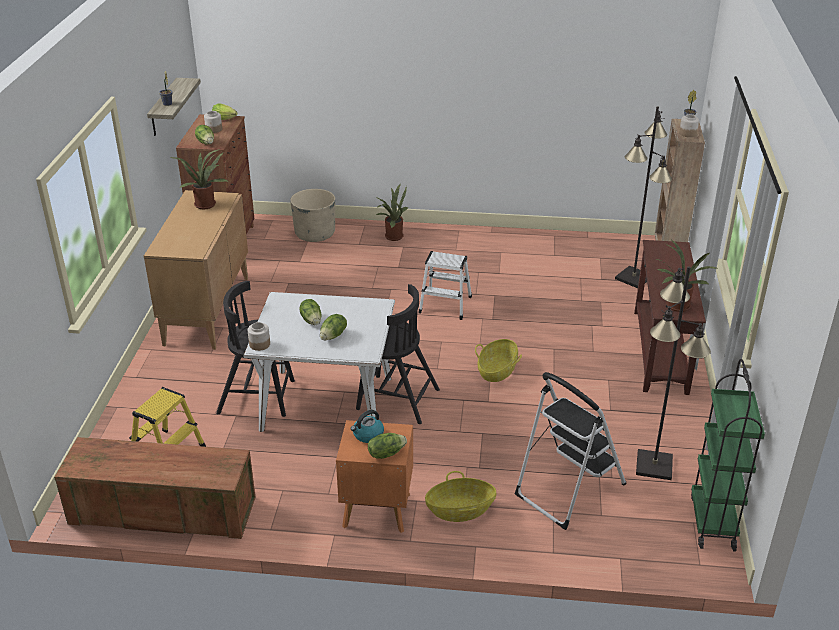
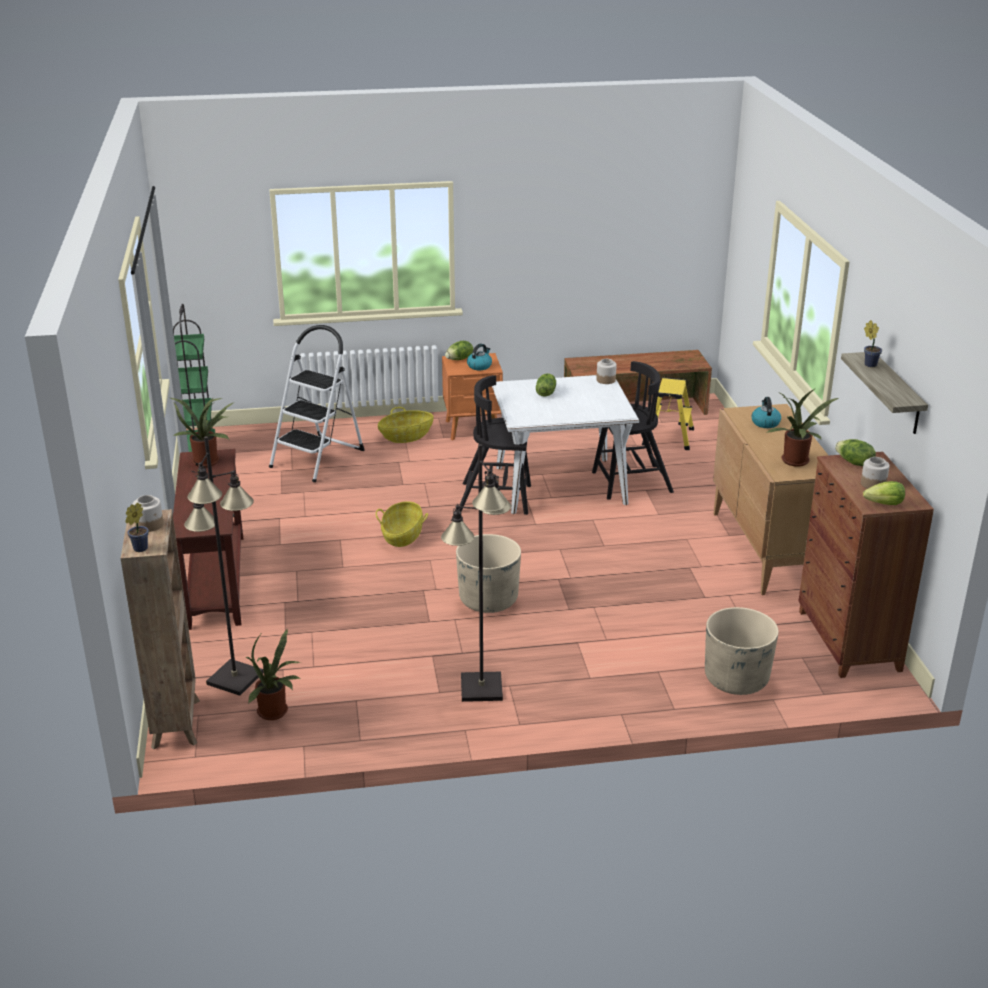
camera: 165 degrees right, 5 degrees down
lettuce [299,299,321,325] -> none
potted plant [375,183,408,241] -> potted plant moved to [246,629,301,720]
white step ladder [418,251,472,320] -> beige planter [456,534,521,613]
black floor lamp [636,266,711,480] -> black floor lamp moved to [441,444,511,702]
none -> kettle [752,397,781,428]

